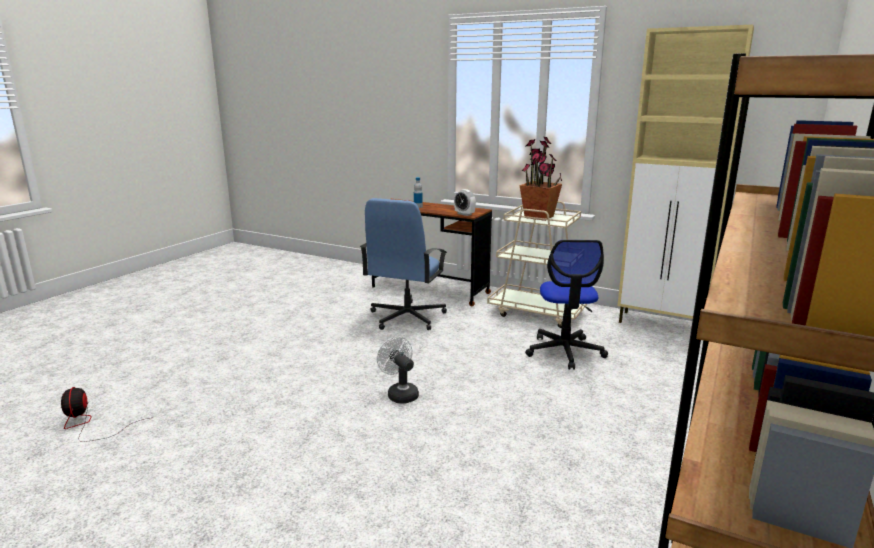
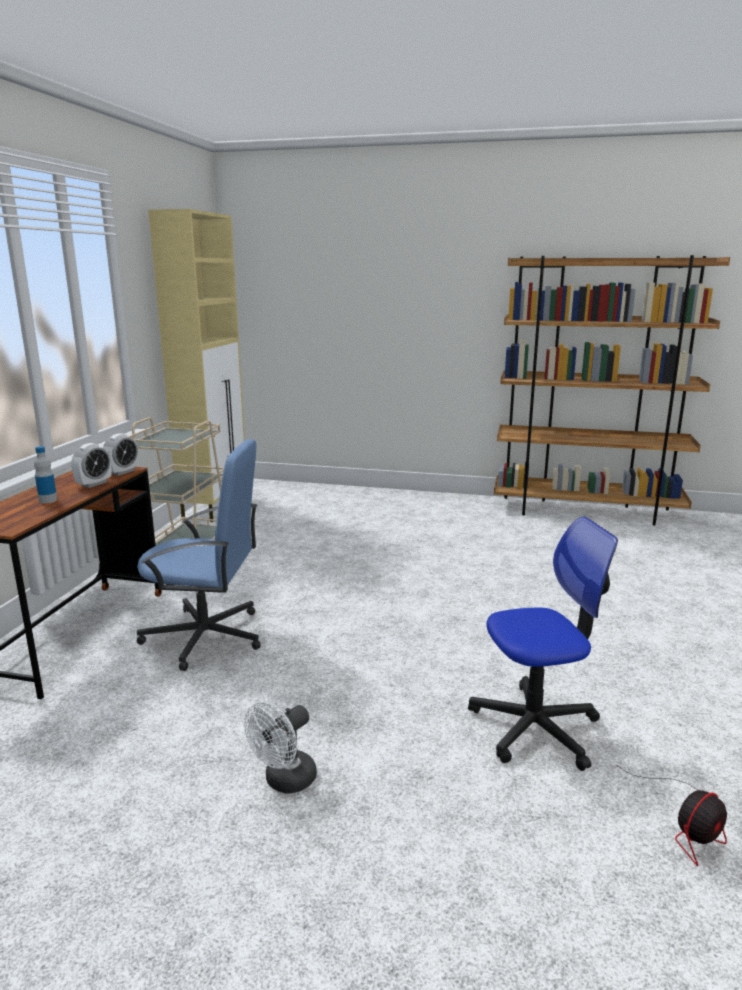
camera: 105 degrees left, 0 degrees up
white fan [377,337,419,404] -> white fan moved to [244,702,317,793]
potted plant [520,136,562,221] -> none
office chair [525,240,608,370] -> office chair moved to [468,517,618,771]
none -> alarm clock [71,443,111,488]

